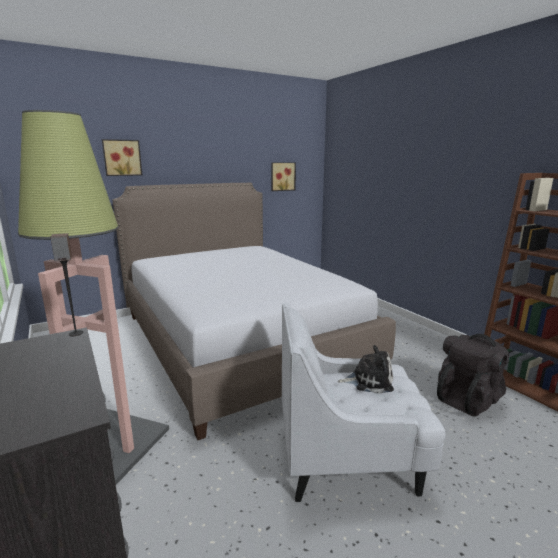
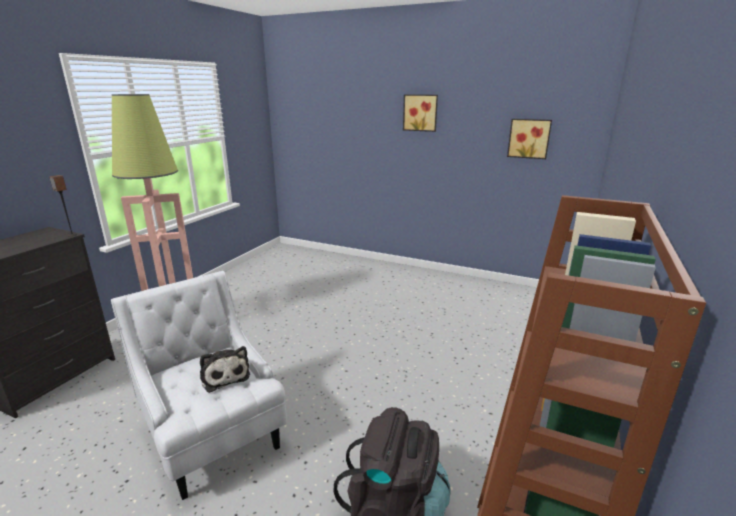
camera: 55 degrees right, 5 degrees up
picture [102,139,142,176] -> picture moved to [403,94,438,132]
bed [113,183,396,440] -> none

